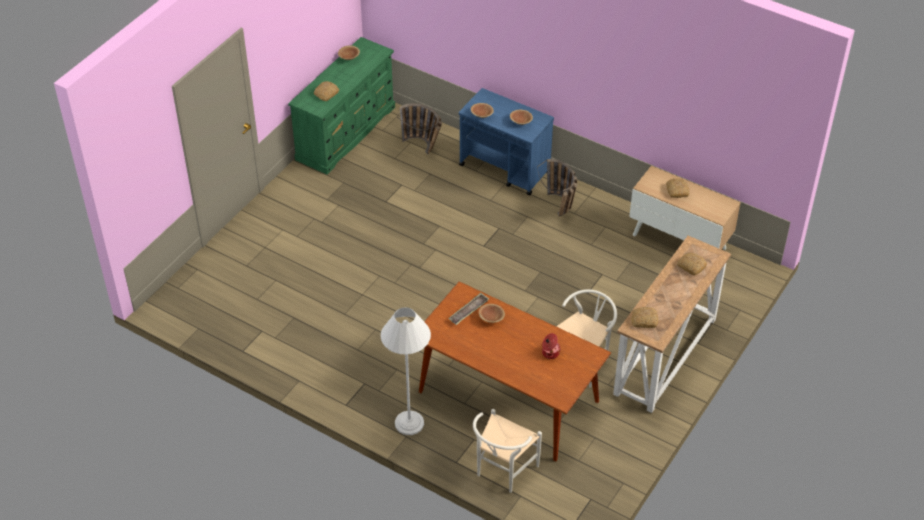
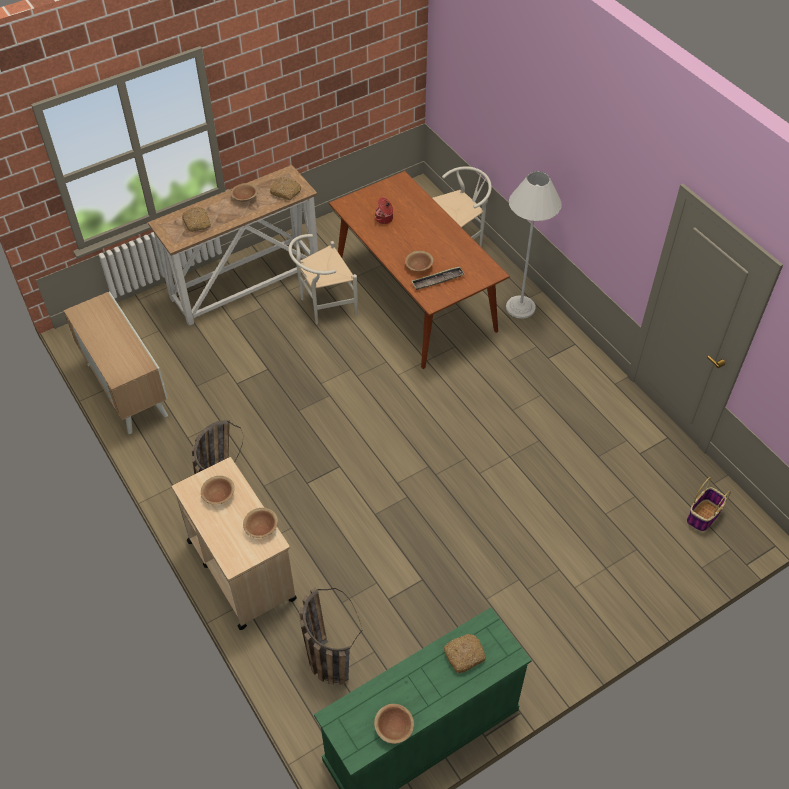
camera: 155 degrees left, 5 degrees up
blue cart [459,88,554,195] -> beige cart [172,457,297,630]
bread [666,178,689,198] -> none
none -> brown bowl [231,183,258,202]
none -> basket [686,477,731,532]

